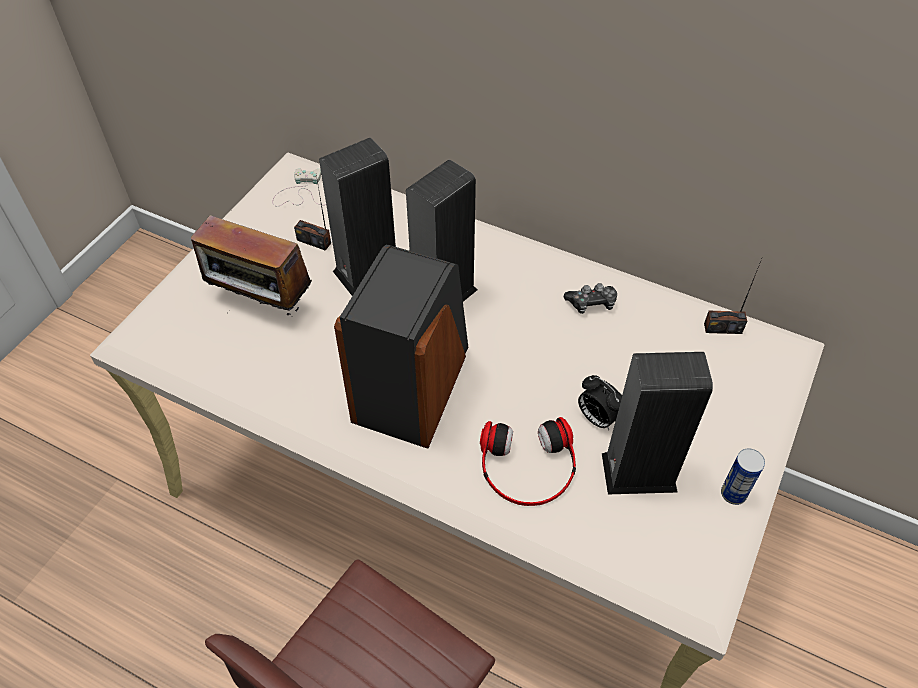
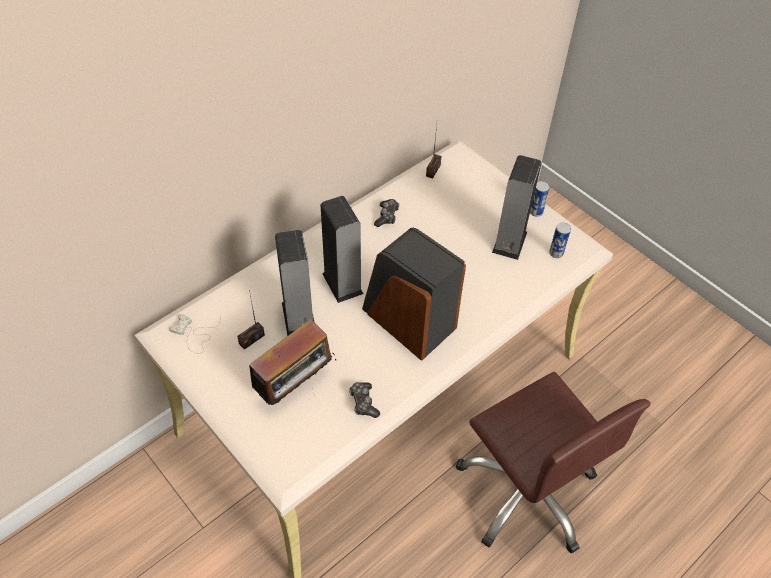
camera: 70 degrees left, 0 degrees up
headphones [480,417,576,506] -> none
alarm clock [578,375,622,430] -> none
none -> game controller [349,382,380,418]
none -> can [549,222,571,258]

